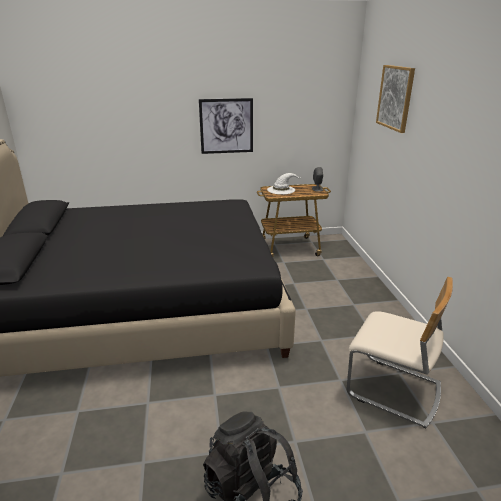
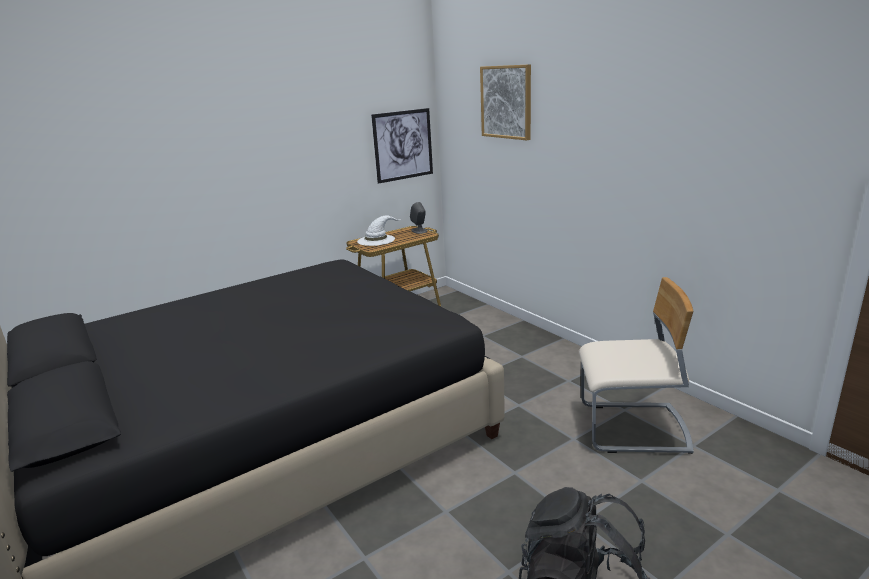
camera: 25 degrees left, 5 degrees down
picture [199,98,253,154] -> picture moved to [371,108,433,184]

